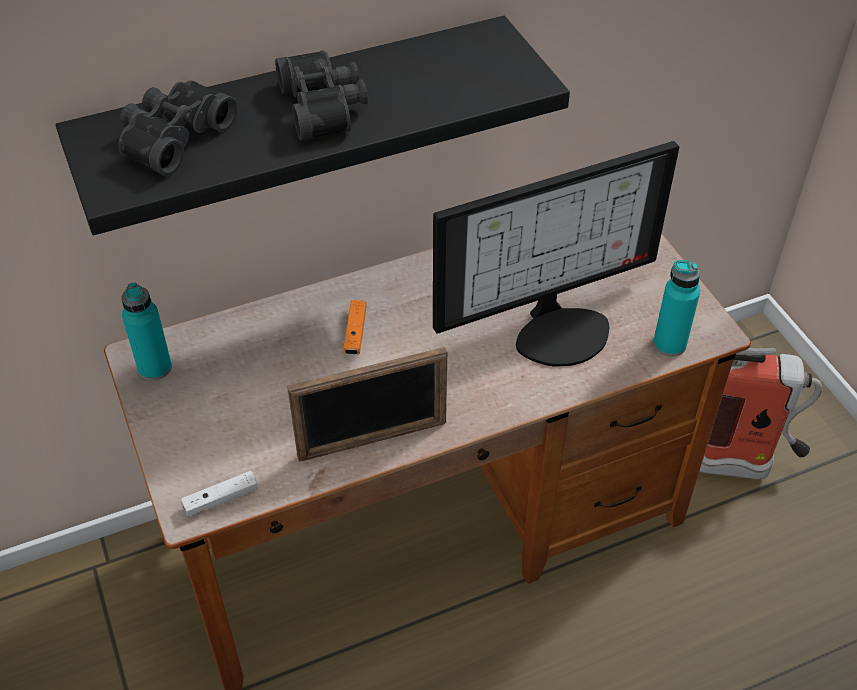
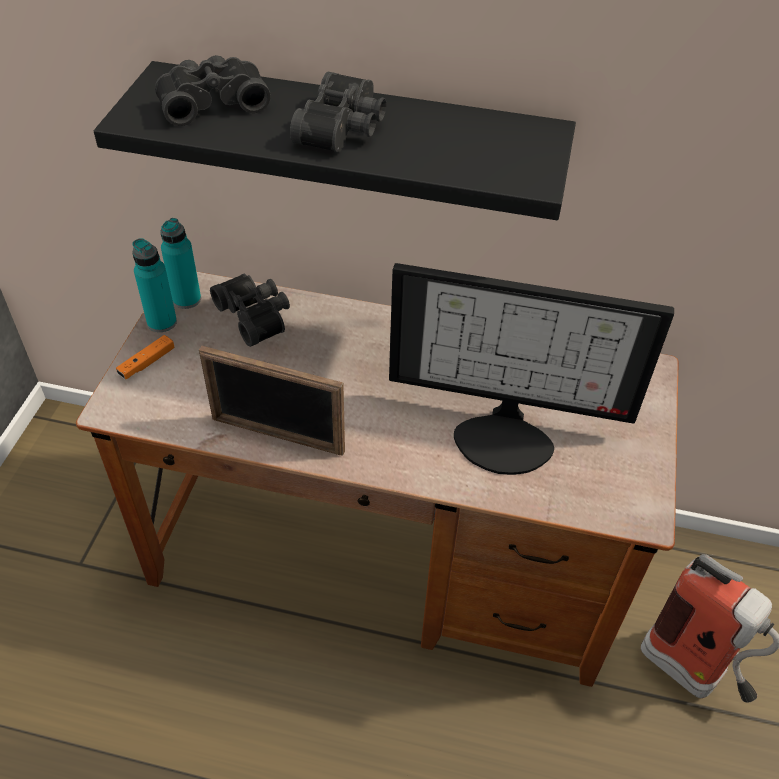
camera: 35 degrees right, 0 degrees up
white game controller [181,471,258,516] -> none
orange game controller [343,300,366,355] -> orange game controller moved to [116,335,174,379]
turquoise bottle [653,260,700,357] -> turquoise bottle moved to [132,238,177,332]
none -> black binoculars [210,274,290,347]

